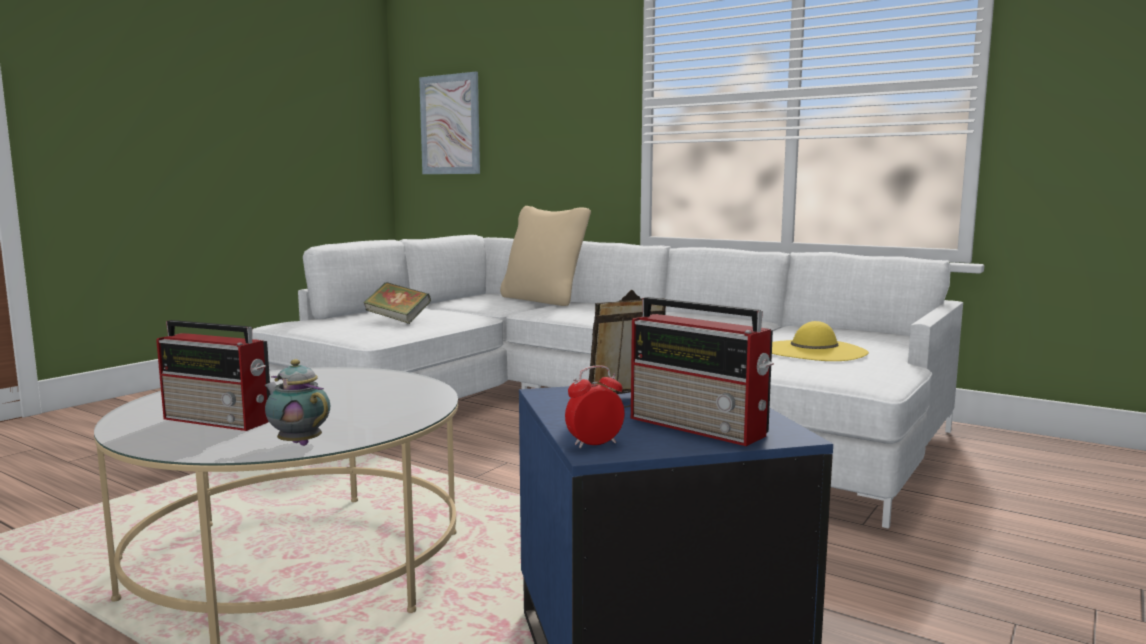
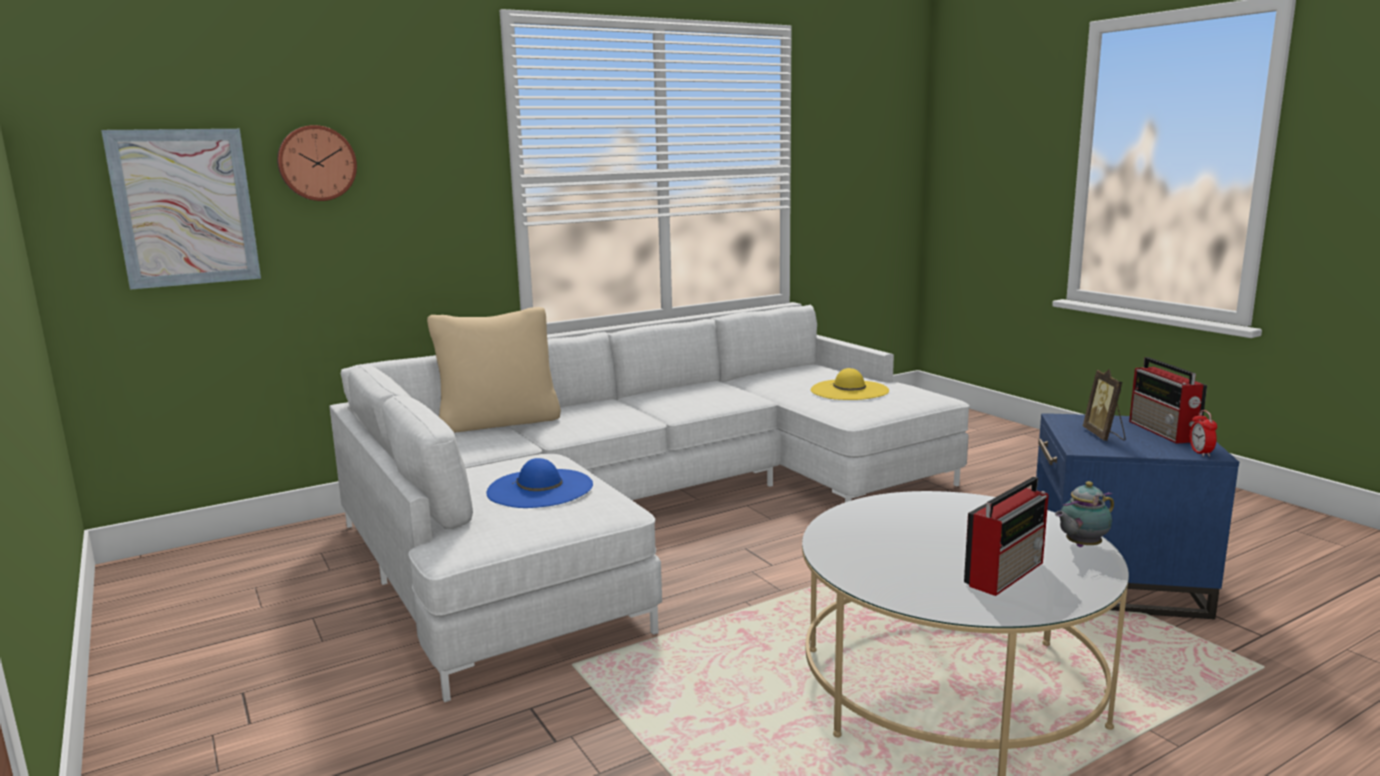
camera: 65 degrees left, 5 degrees up
book [364,282,431,324] -> blue hat [486,458,593,508]
radio [631,297,774,446] -> radio turned 105 degrees clockwise [1129,357,1207,444]
none -> wall clock [277,125,357,201]

